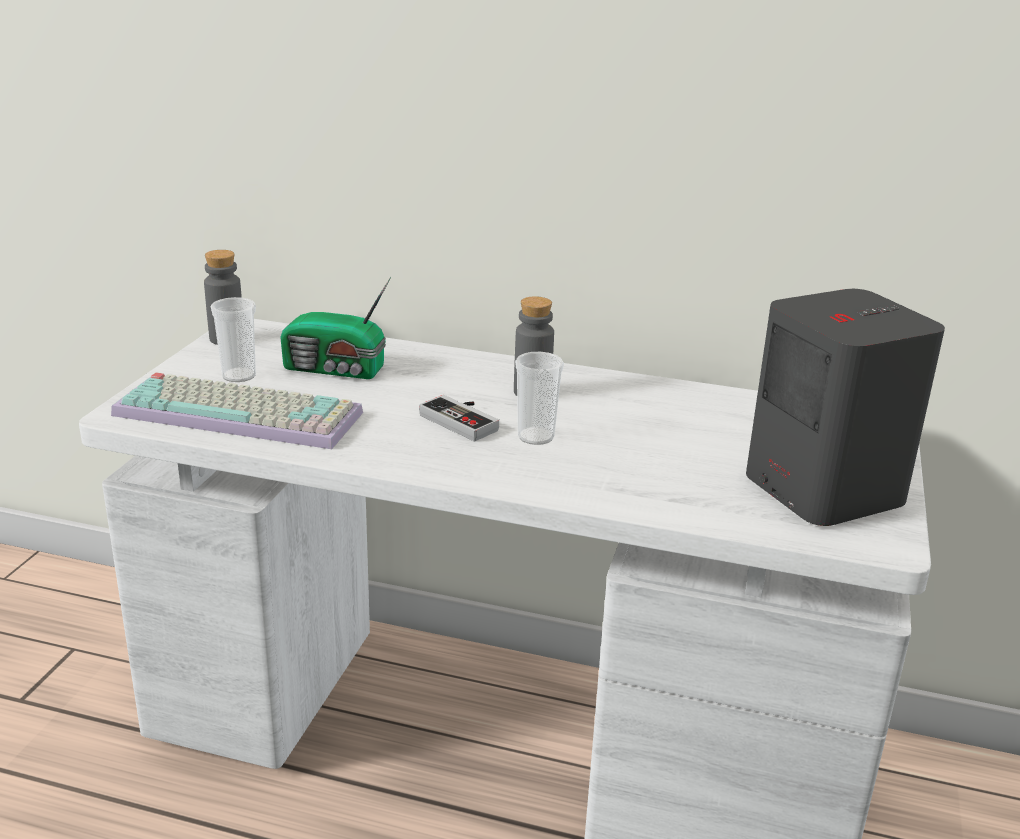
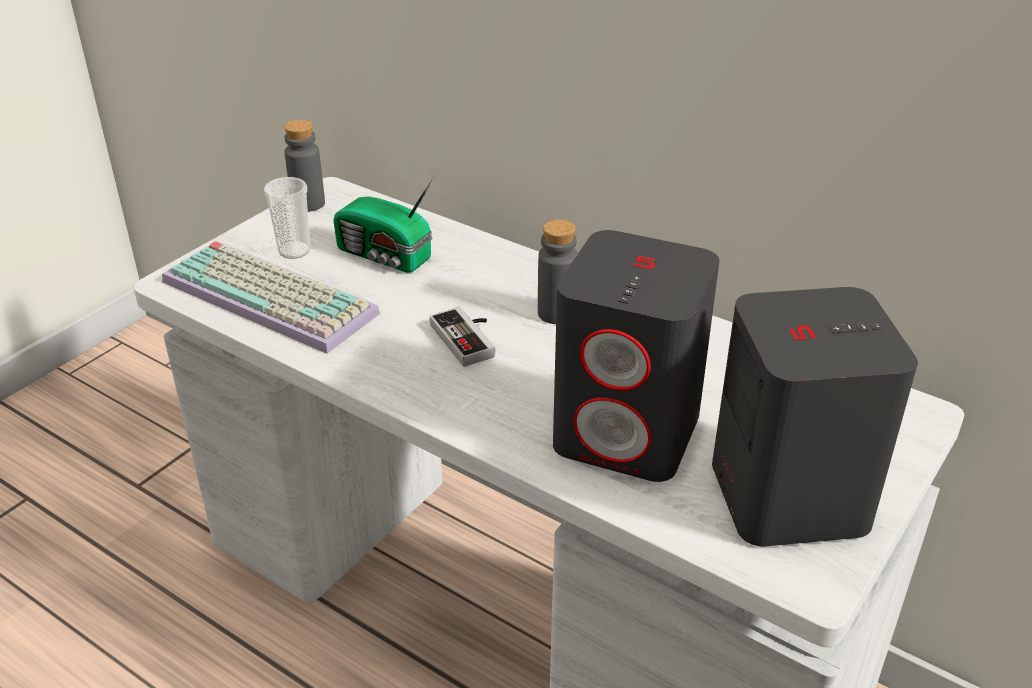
camera: 20 degrees right, 10 degrees up
cup [515,352,564,445] -> none
none -> grey speaker [553,230,719,482]

